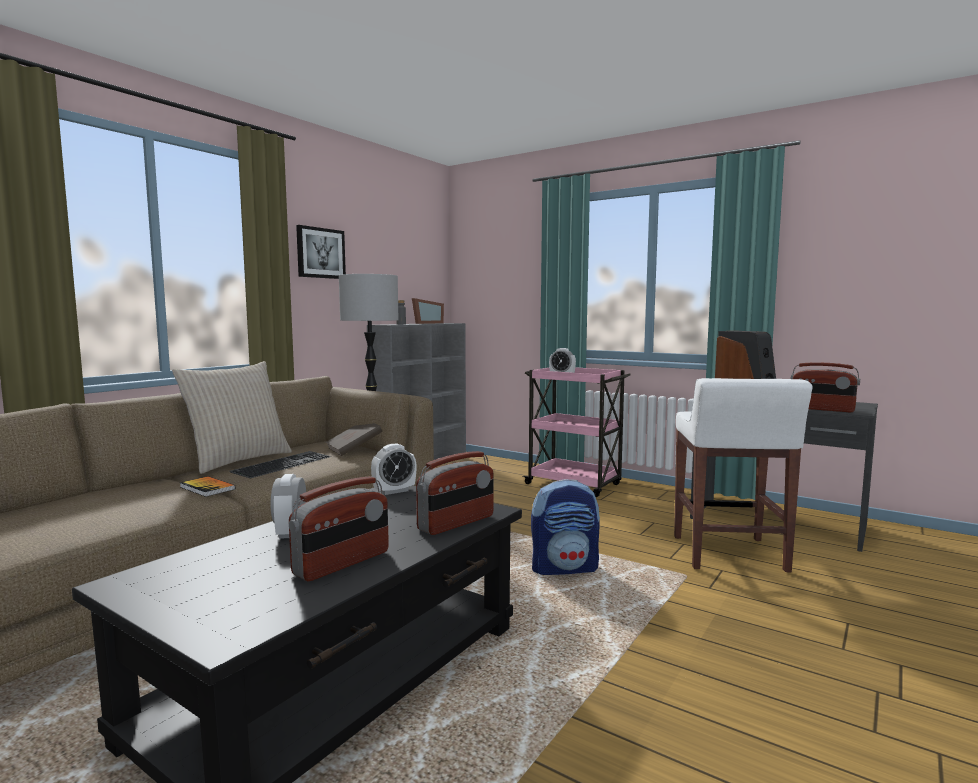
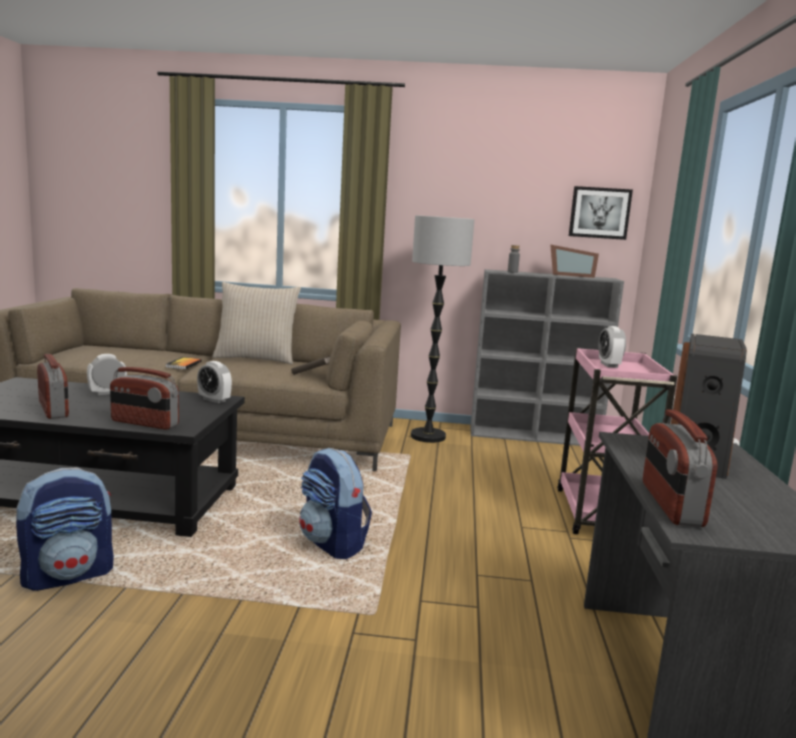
camera: 60 degrees right, 5 degrees up
keyboard [229,451,331,478] -> none
radio [289,476,389,581] -> radio turned 135 degrees counterclockwise [37,354,69,419]
picture [296,225,346,279] -> picture moved to [569,186,633,240]
white stool [674,378,812,572] -> none
none -> backpack [16,467,114,591]

